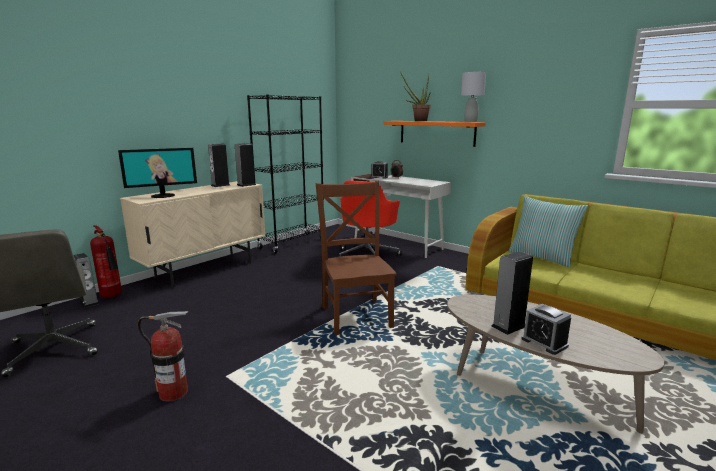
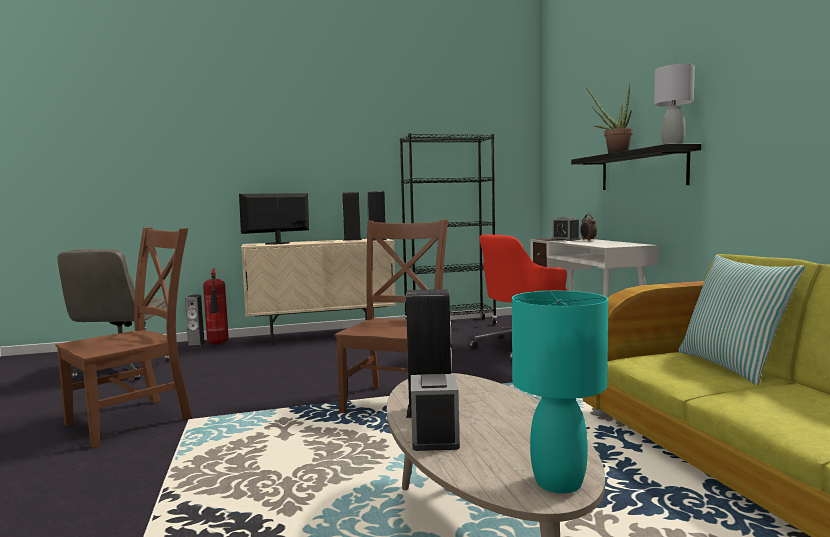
camera: 35 degrees right, 10 degrees down
monitor [118,148,197,198] -> monitor turned 135 degrees clockwise [239,193,309,245]
fire extinguisher [138,311,189,401] -> brown chair [55,227,193,448]
orange shelf [383,121,486,147] -> black shelf [571,144,701,190]
none -> turquoise table lamp [512,291,608,493]

